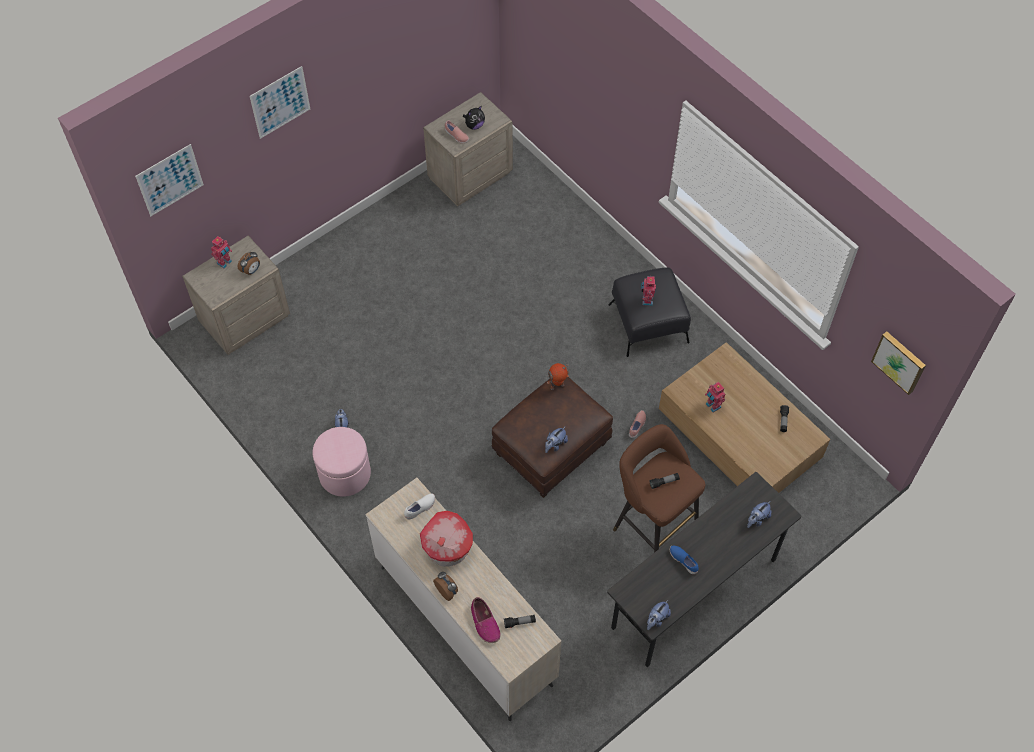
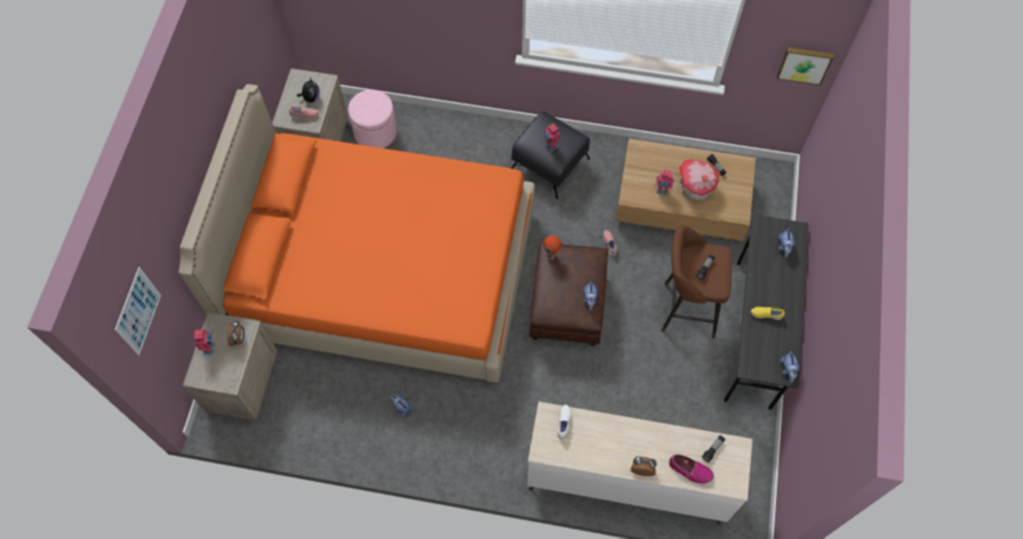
camera: 40 degrees left, 5 degrees up
picture [250,66,310,139] -> none
pink ottoman [313,427,371,497] -> pink ottoman moved to [348,90,397,148]
toy house [420,511,473,567] -> toy house moved to [679,159,719,200]
blue shoe [670,546,699,574] -> yellow shoe [751,307,785,320]
none -> orange bed [178,84,535,384]

